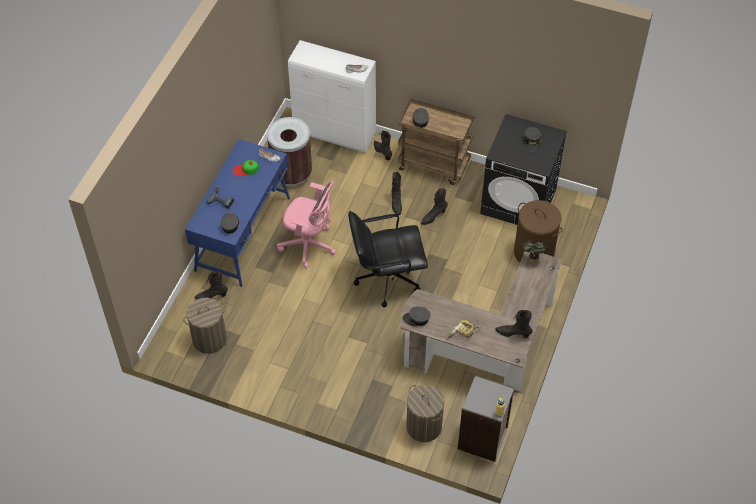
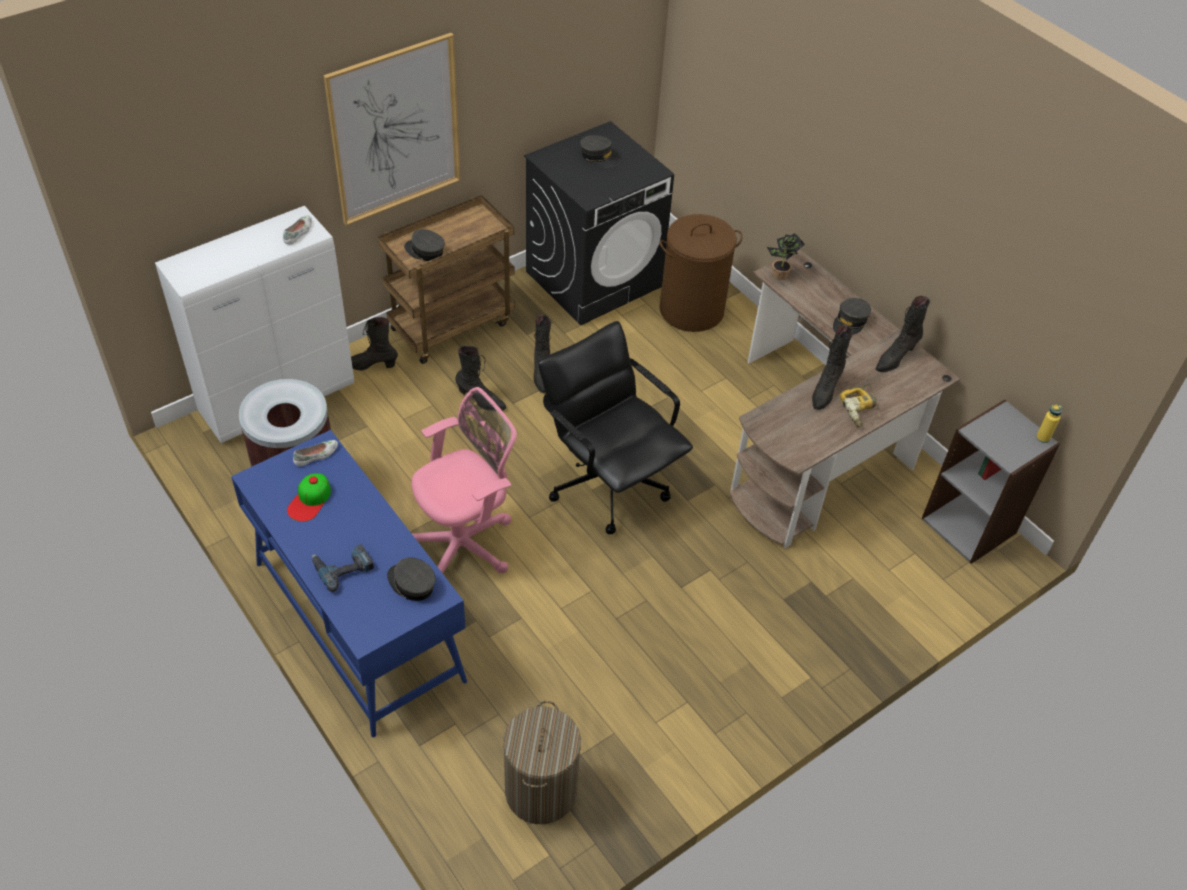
camera: 60 degrees left, 5 degrees down
black boot [195,271,228,299] -> black boot moved to [812,324,853,410]
black office chair [348,211,428,307] -> black office chair turned 120 degrees clockwise [538,321,693,535]
grey cap [402,306,431,326] -> grey cap moved to [833,298,871,335]
laundry basket [406,385,444,442] -> none
none -> picture [323,33,461,226]

